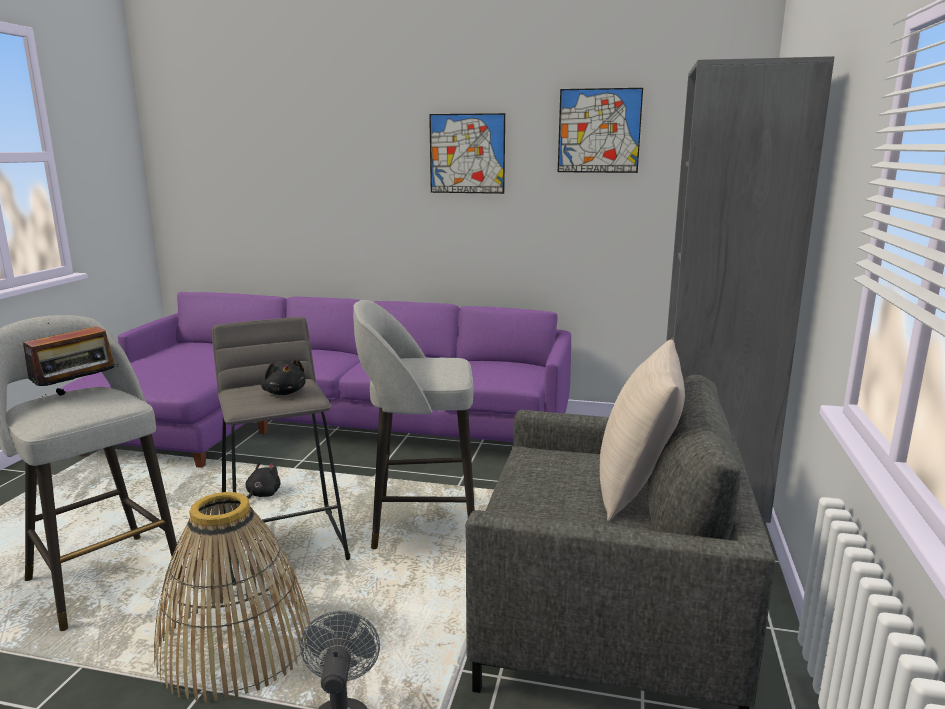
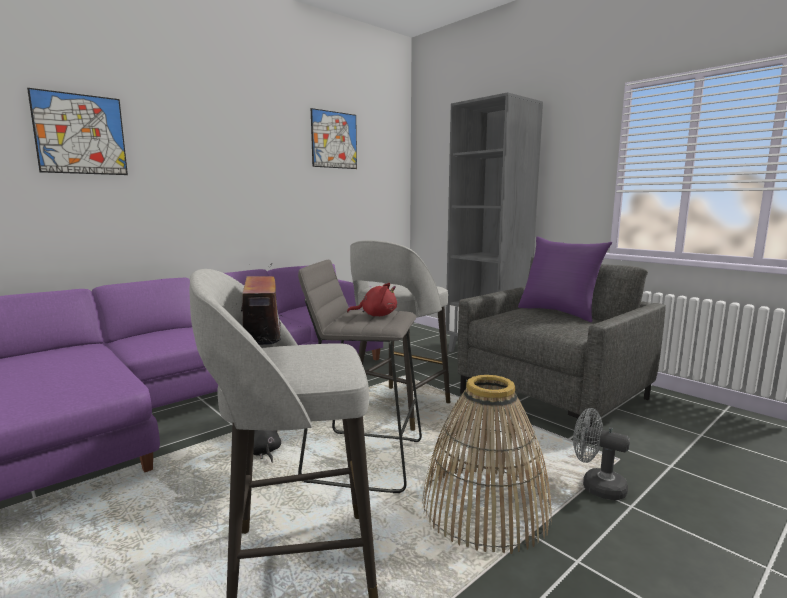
camera: 55 degrees left, 5 degrees down
black plush toy [261,359,306,395] -> red plush toy [347,283,397,316]
picture [429,113,505,194] -> picture moved to [27,88,128,175]
beige pillow [600,340,685,521] -> purple pillow [518,236,612,322]

